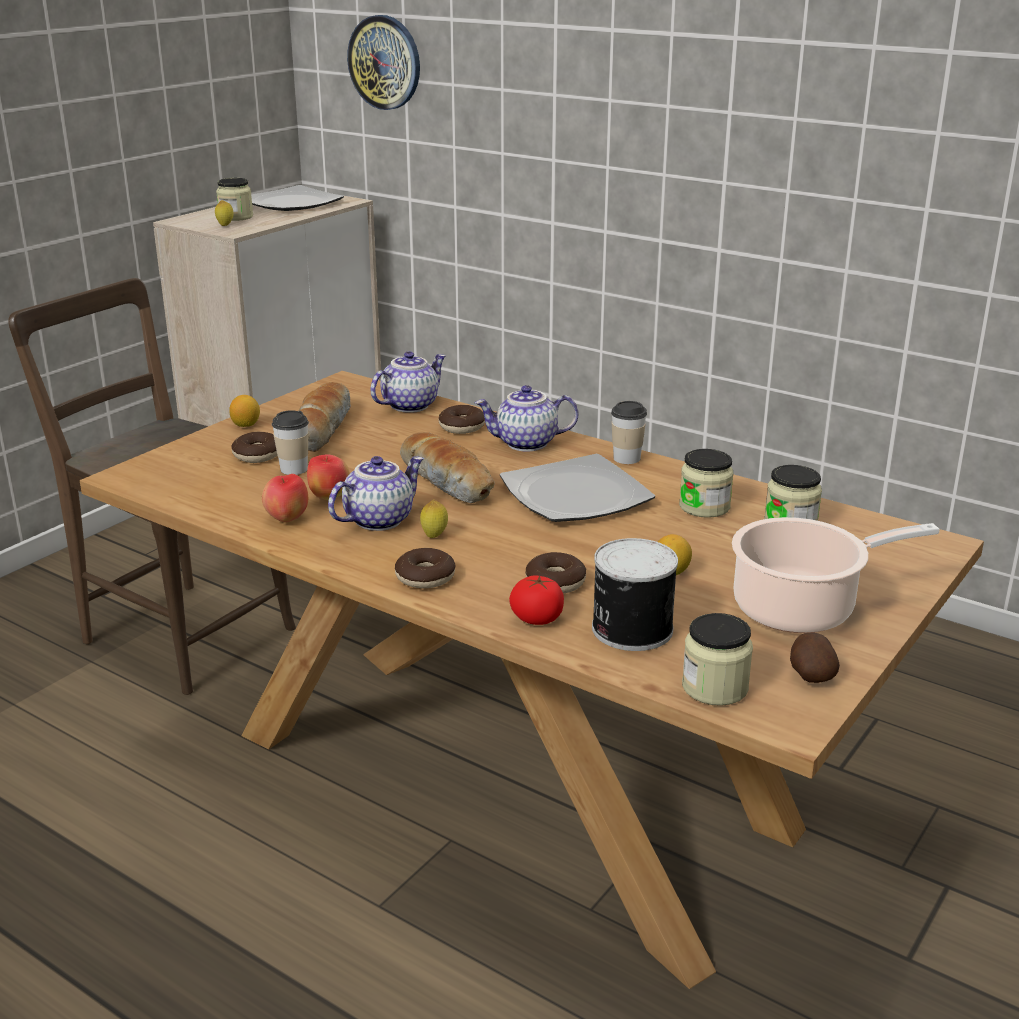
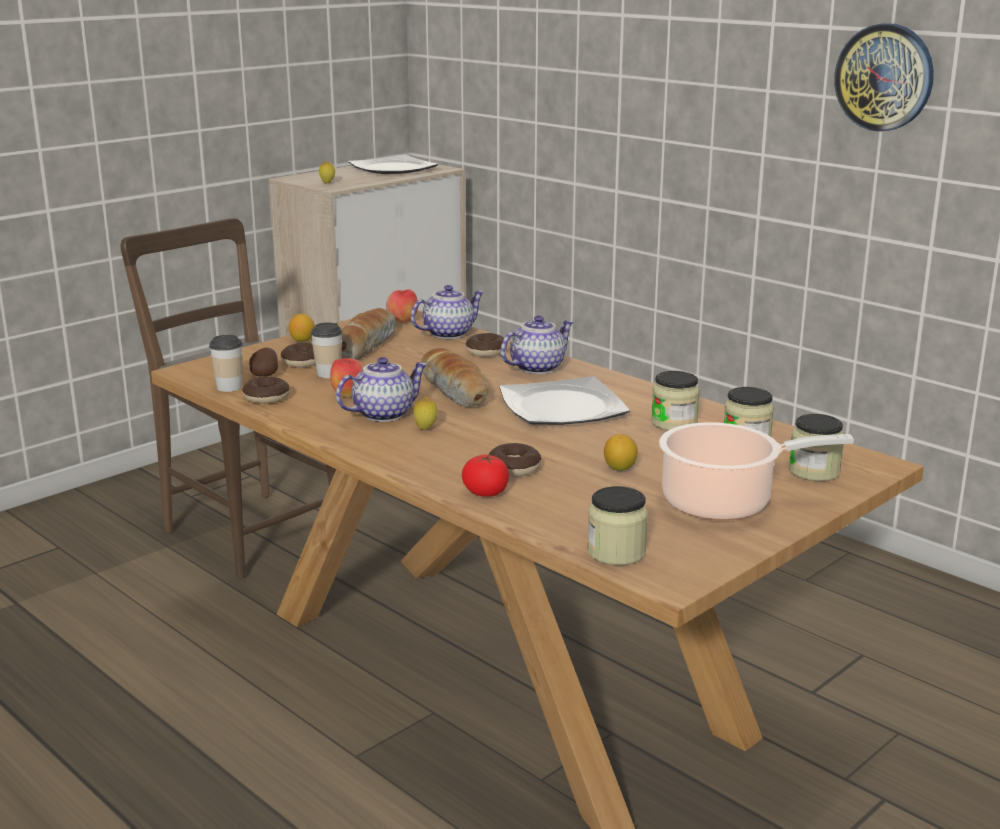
camera: 10 degrees right, 5 degrees down
jar [216,178,253,221] -> jar moved to [789,414,843,481]
apple [262,474,308,523] -> apple moved to [386,289,418,323]
wall clock [347,15,420,110] -> wall clock moved to [834,23,934,132]
donut [395,548,456,588] -> donut moved to [242,377,289,404]
teapot [475,385,578,451] -> teapot turned 135 degrees clockwise [501,315,573,374]
can [592,538,678,651] -> none
cup [611,401,647,464] -> cup moved to [209,335,243,392]
potato [790,632,840,683] -> potato moved to [249,348,278,377]

